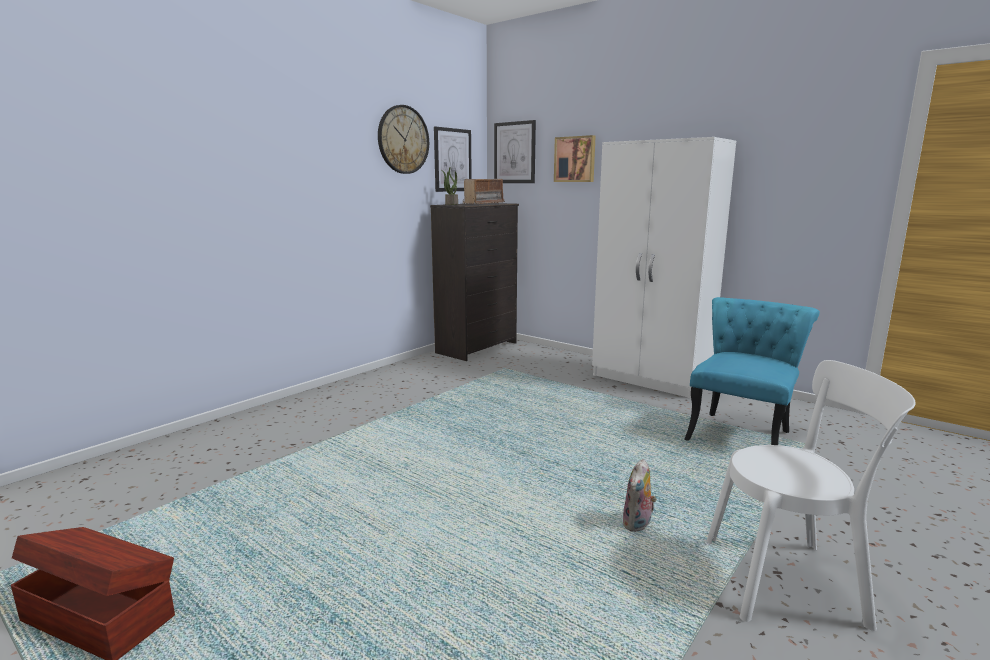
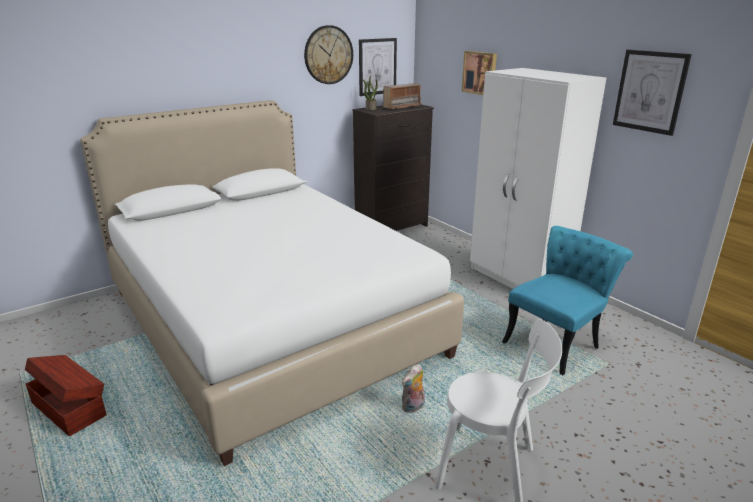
camera: 15 degrees right, 10 degrees up
picture [494,120,536,183] -> picture moved to [613,50,692,136]
none -> white bed [80,100,464,466]

